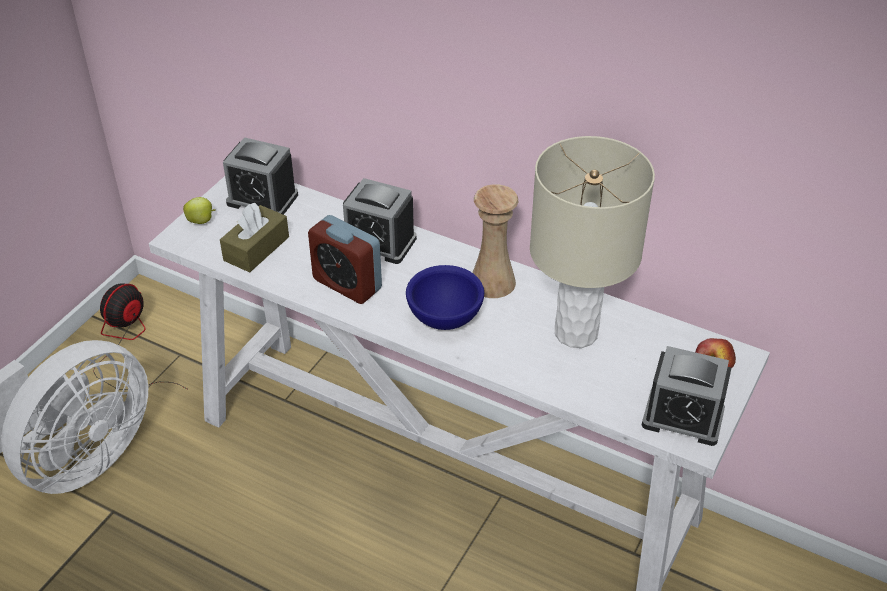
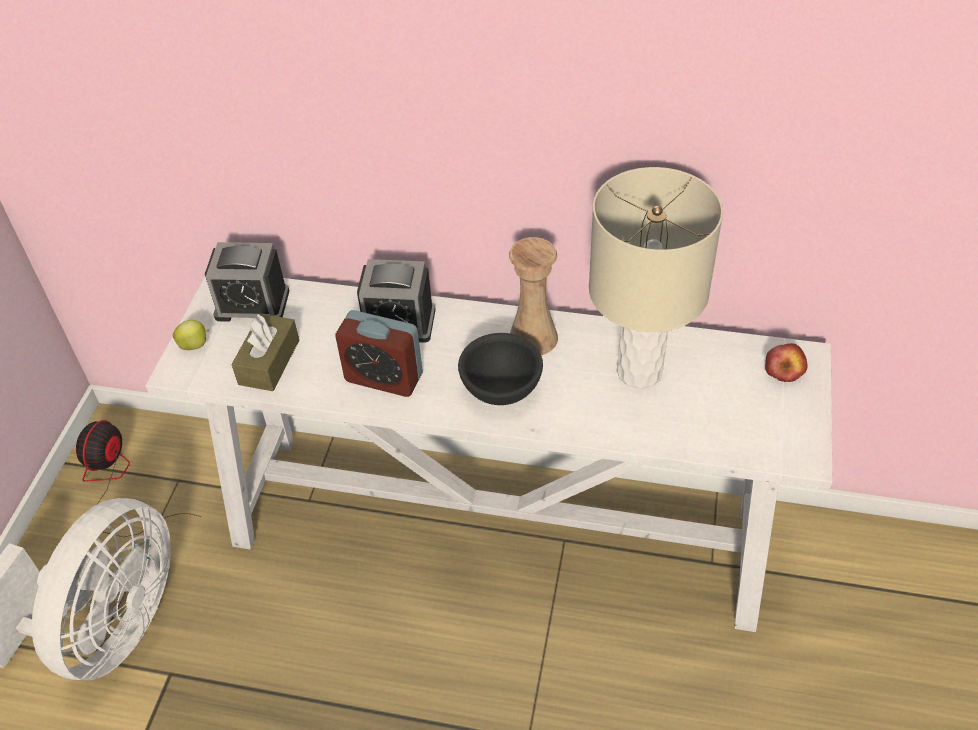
camera: 15 degrees left, 5 degrees up
blue bowl [406,265,484,330] -> black bowl [458,333,543,405]
alarm clock [642,346,731,446] -> none

